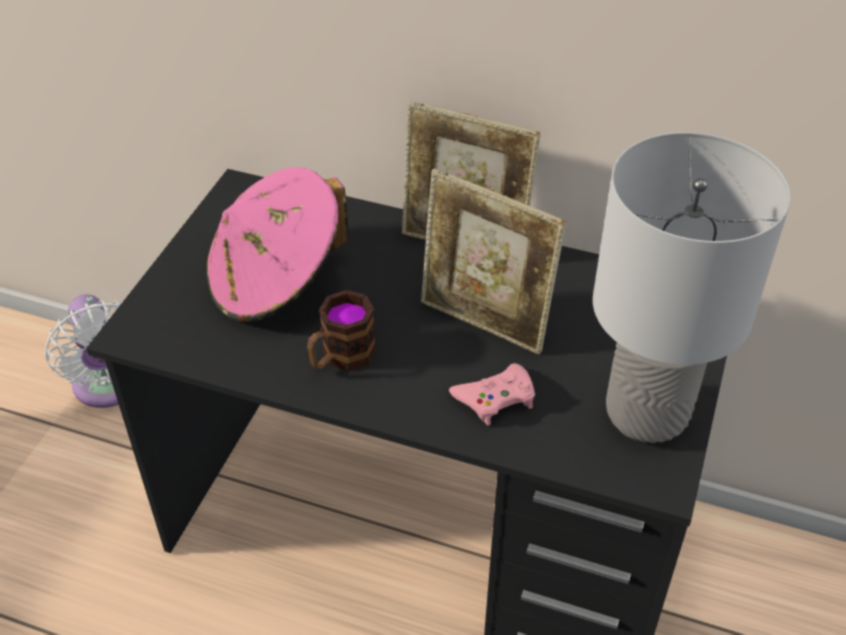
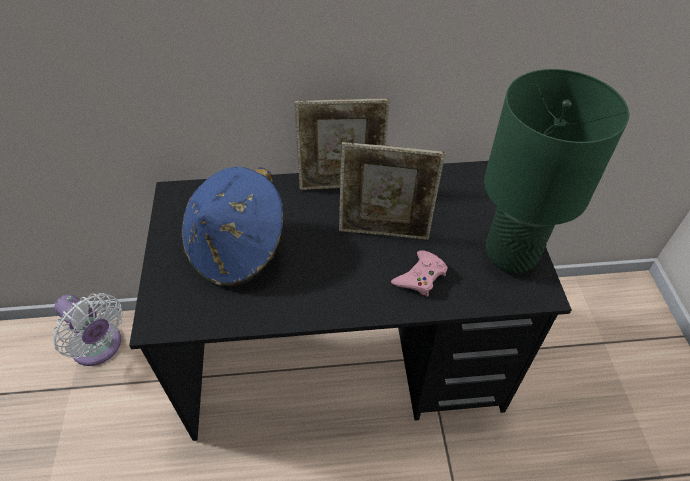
camera: 25 degrees left, 5 degrees up
pink hat [207,167,350,322] -> blue hat [182,167,284,287]
mug [307,290,376,371] -> none
grey table lamp [593,132,791,443] -> green table lamp [484,69,629,273]

